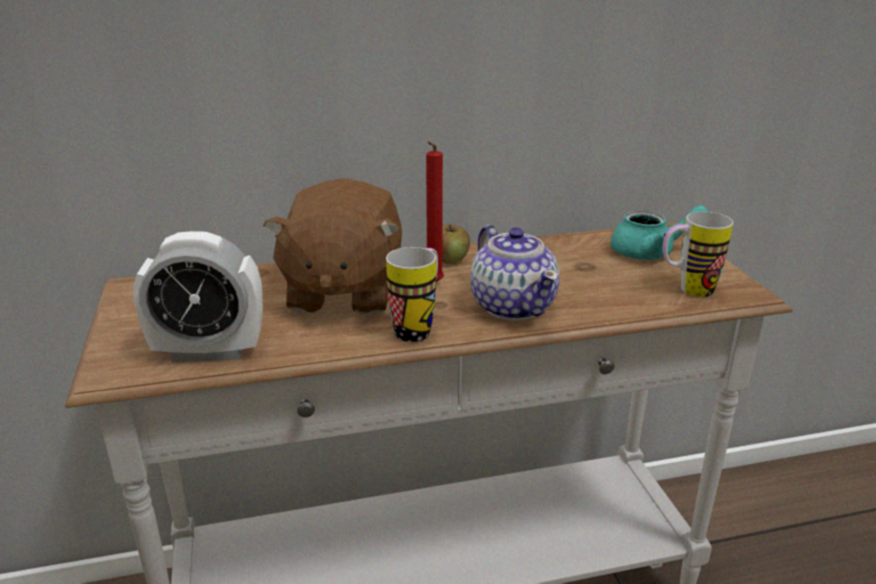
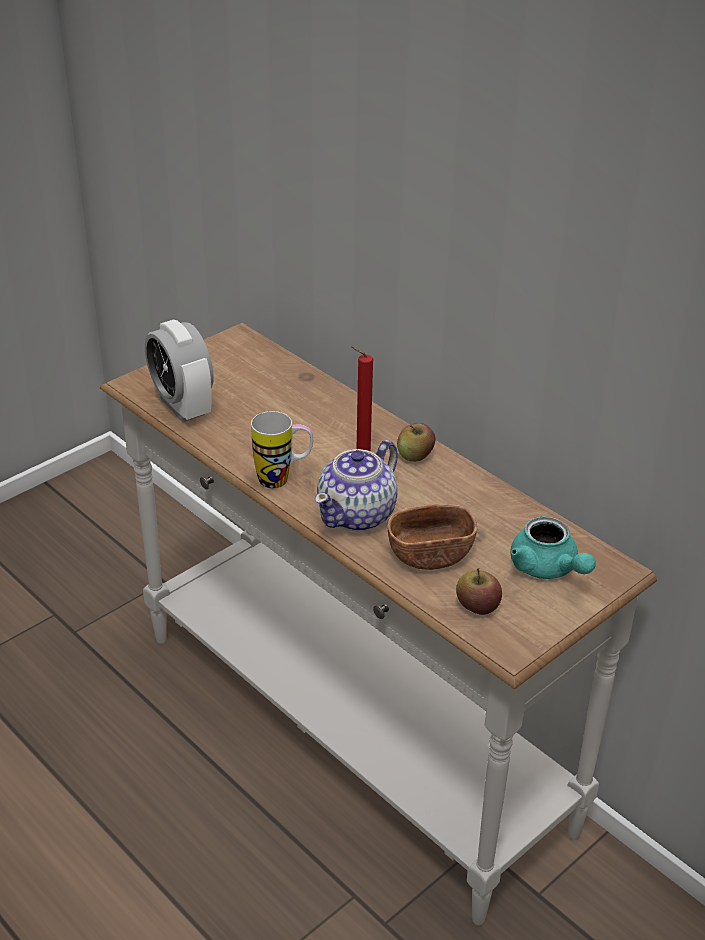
camera: 60 degrees right, 10 degrees up
brown plush toy [263,178,402,315] -> none
mug [663,211,733,297] -> apple [456,568,502,615]
none -> brown bowl [387,504,477,570]

